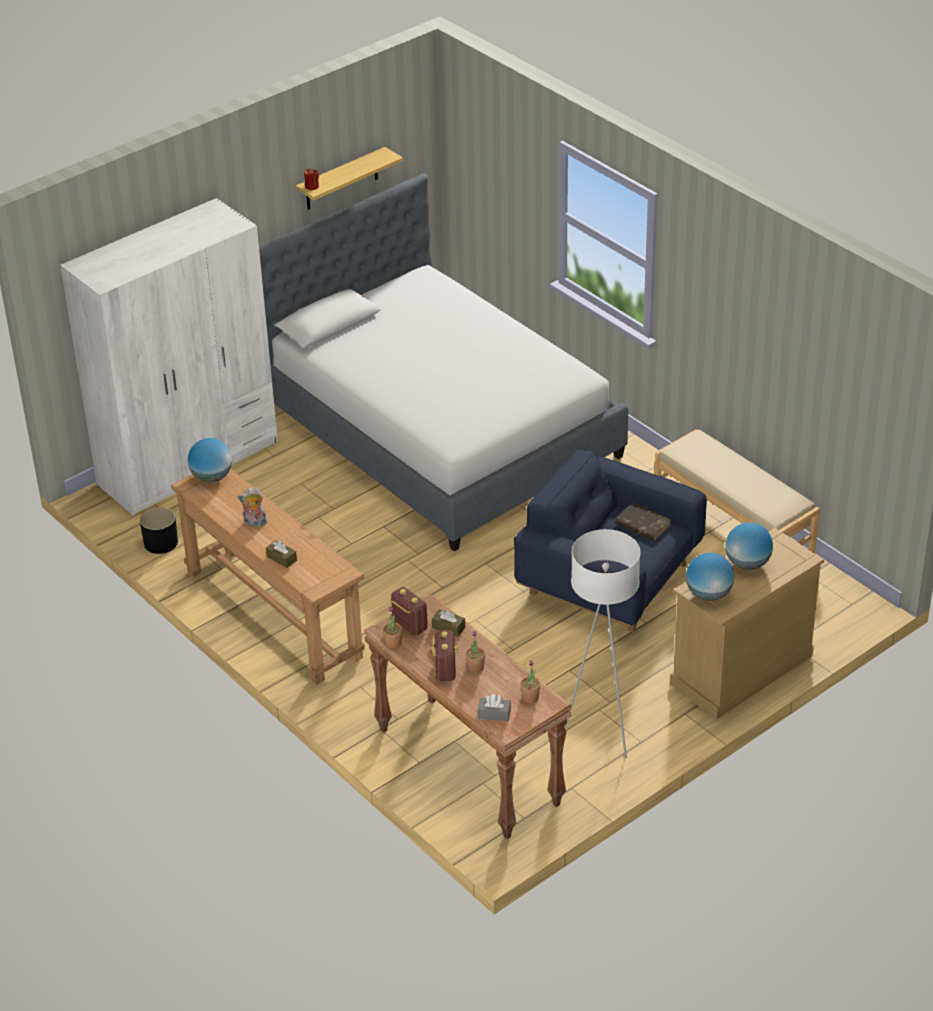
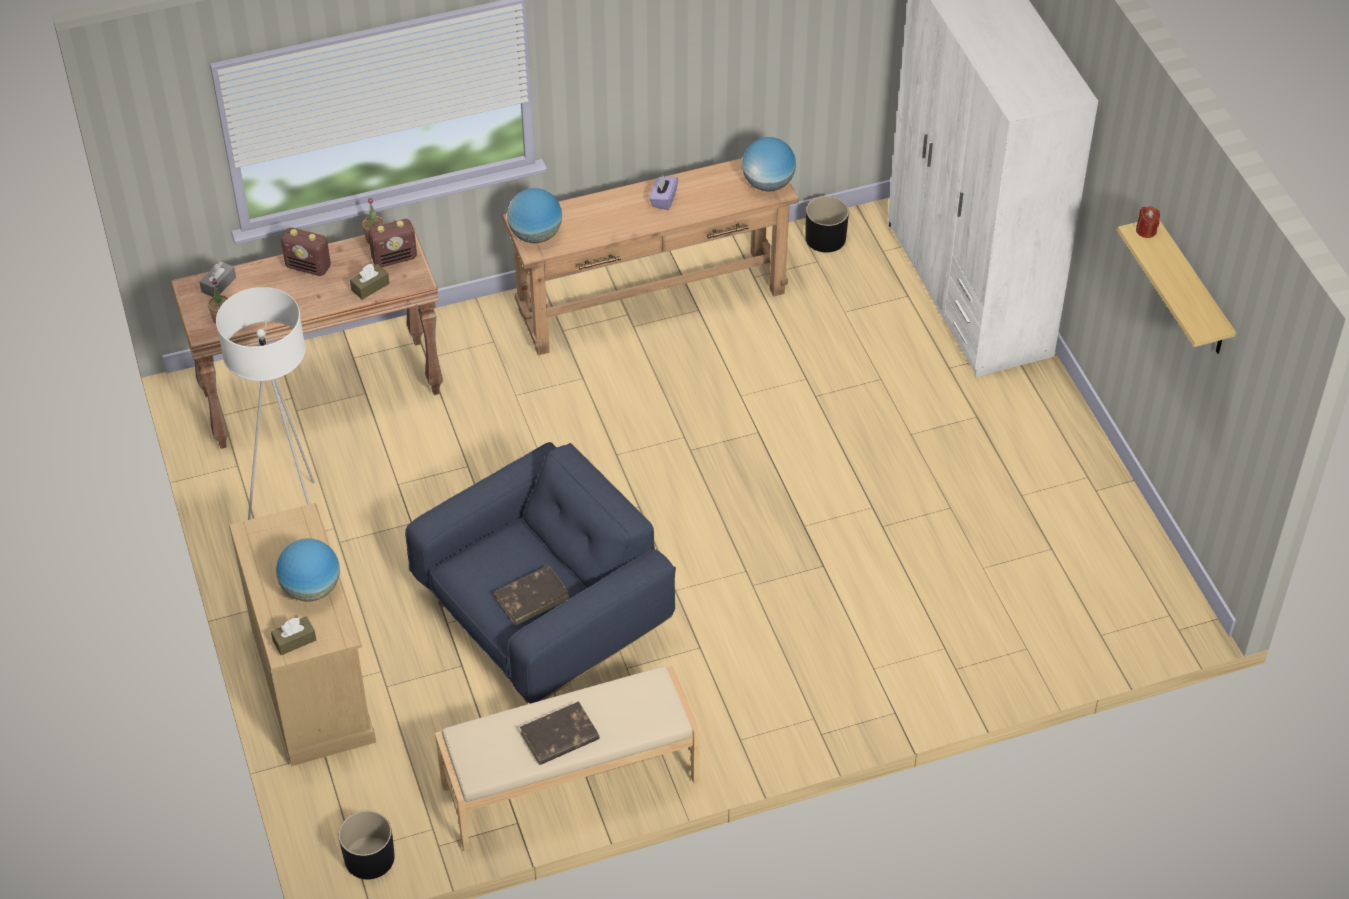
camera: 110 degrees right, 10 degrees up
plush toy [237,488,267,527] -> purple tissue box [650,175,678,210]
bed [259,173,628,551] -> none
brown tissue box [266,540,297,568] -> brown tissue box moved to [271,616,316,655]
potted plant [465,631,485,673] -> none
globe [686,553,734,601] -> globe moved to [507,188,562,244]
none -> black planter [339,810,395,880]
none -> brown book [520,701,600,765]

